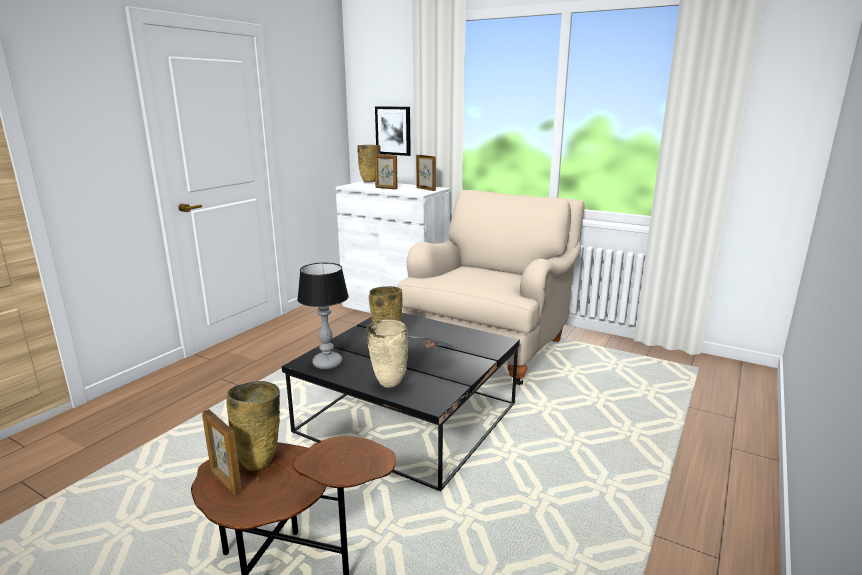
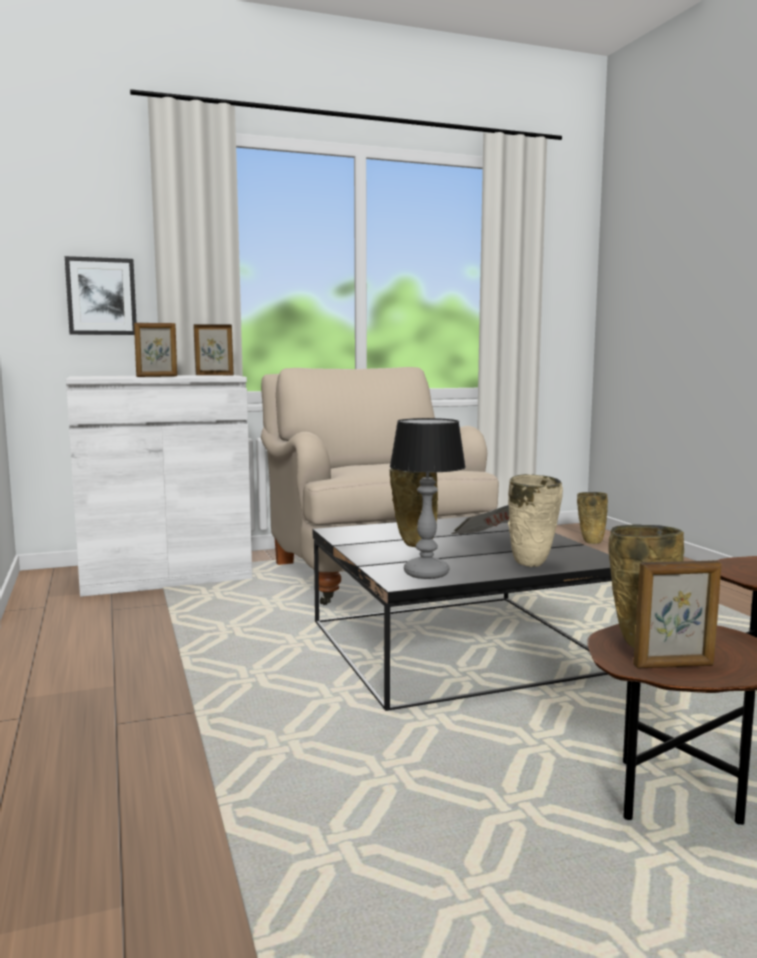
camera: 50 degrees left, 10 degrees down
beige vase [357,145,381,182] -> beige vase moved to [577,492,608,544]

